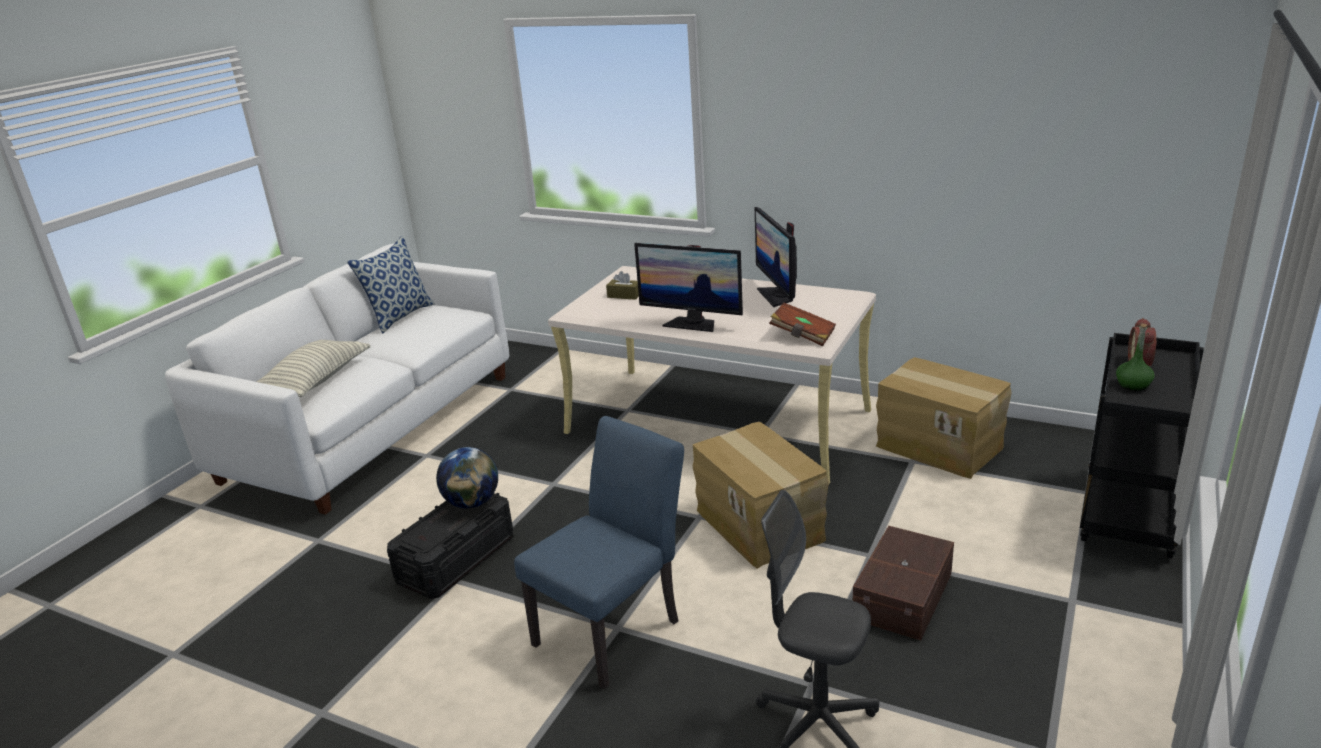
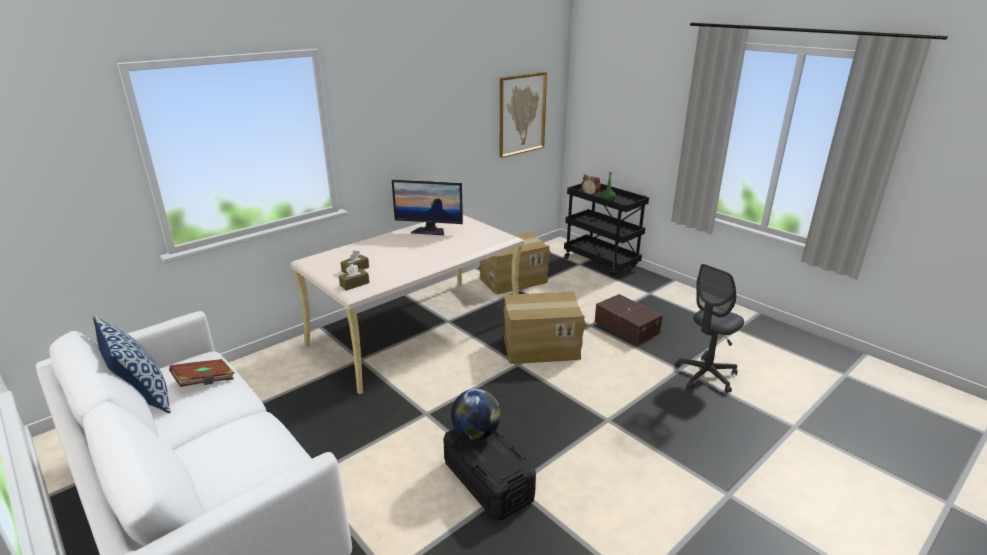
camera: 70 degrees left, 0 degrees up
pillow [256,340,371,397] -> none
blue chair [514,416,684,689] -> none
monitor [634,243,743,332] -> none
brown book [769,302,836,346] -> brown book moved to [169,359,235,387]
none -> brown tissue box [339,264,369,291]
none -> picture [500,72,547,158]

